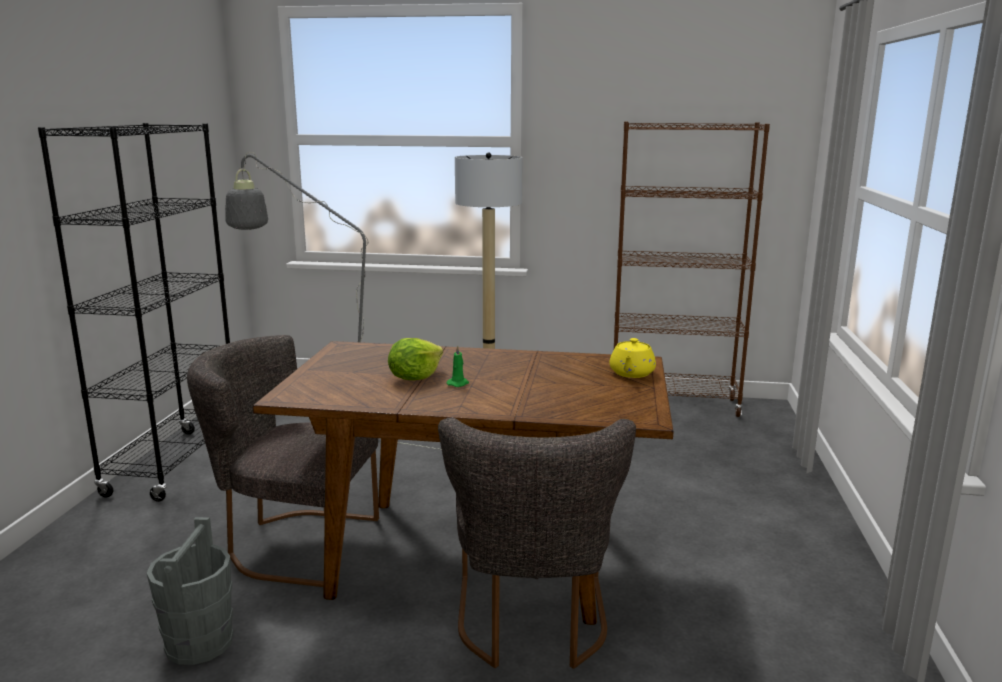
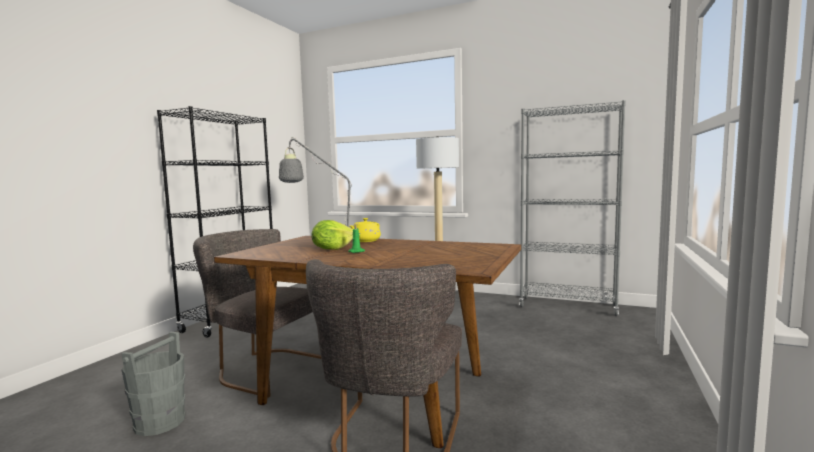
camera: 15 degrees right, 10 degrees down
yellow teapot [609,338,656,378] -> yellow teapot moved to [350,218,381,242]
brown bookcase [614,122,770,417] -> grey bookcase [519,100,626,316]

